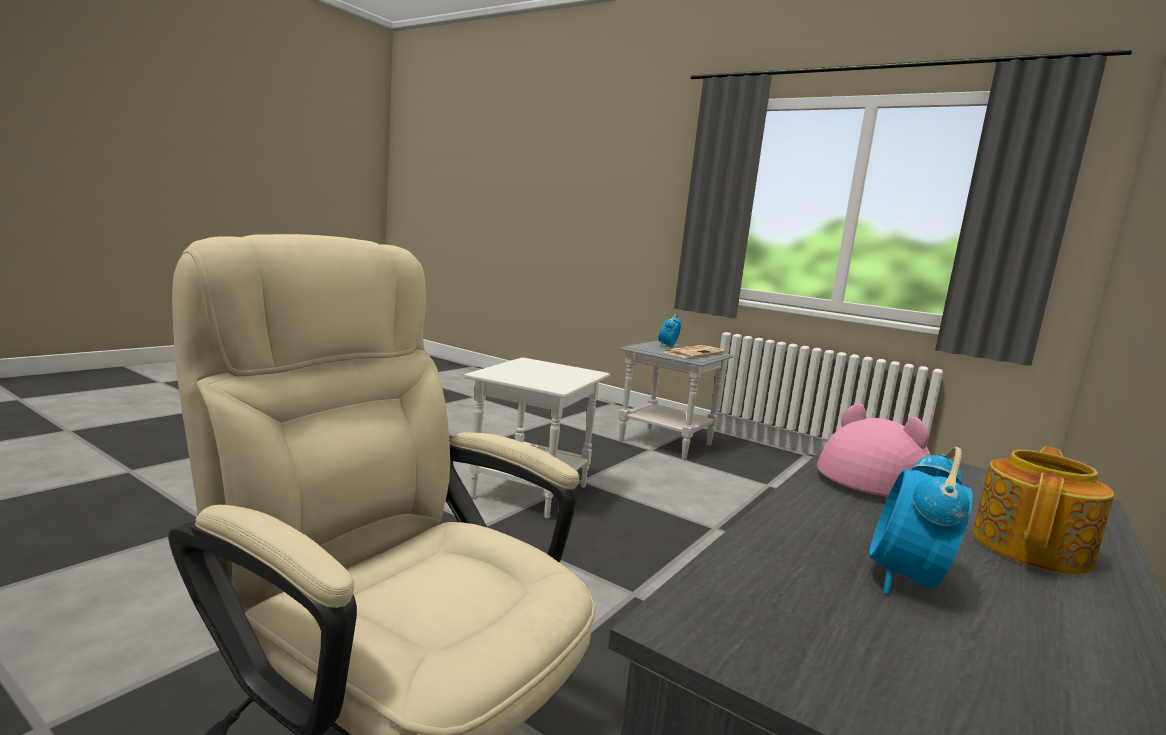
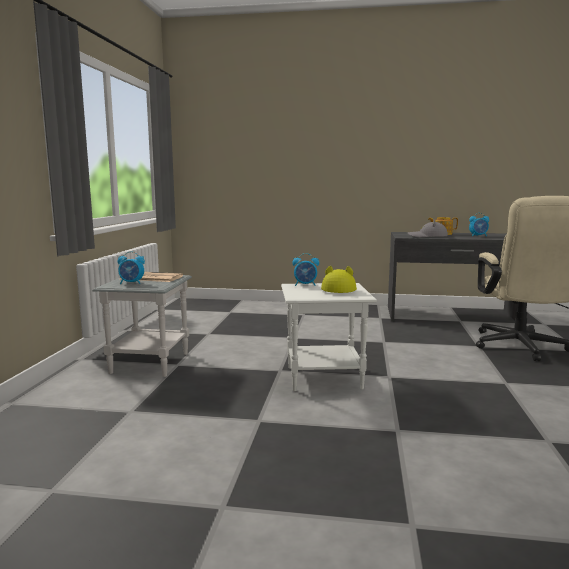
camera: 115 degrees left, 0 degrees up
pink hat [817,403,931,497] -> grey hat [408,219,448,238]
none -> alarm clock [292,253,319,286]
none -> yellow hat [321,266,357,293]

